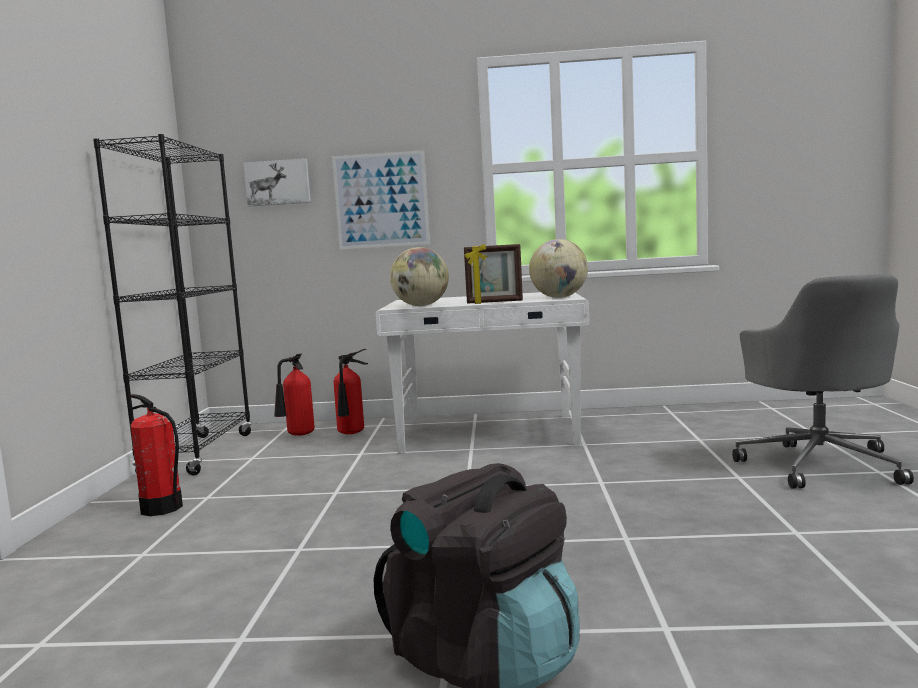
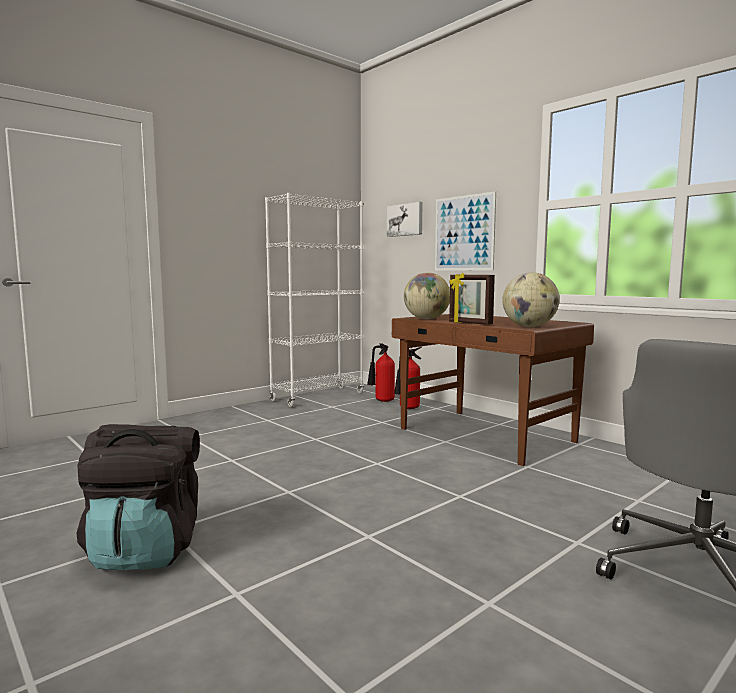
camera: 45 degrees right, 0 degrees up
black bookcase [93,134,252,475] -> white bookcase [265,193,364,407]
fire extinguisher [129,394,183,516] -> none
white desk [375,292,589,453] -> brown desk [392,314,594,466]

